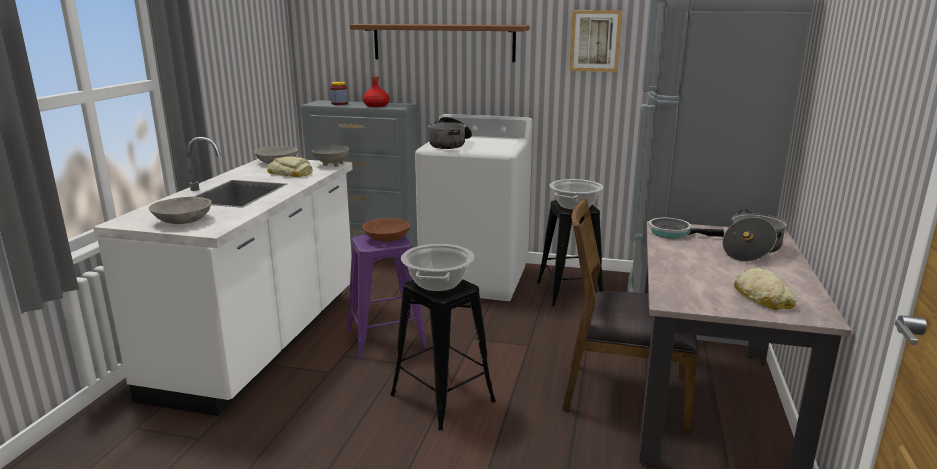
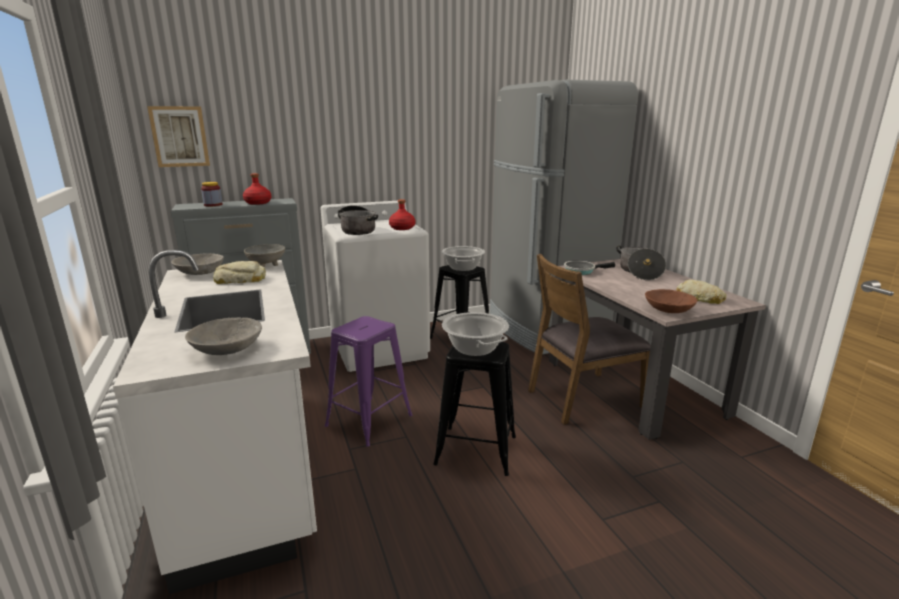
camera: 35 degrees left, 0 degrees up
brown shelf [350,24,530,62] -> none
brown bowl [362,218,410,242] -> brown bowl moved to [645,289,697,313]
picture [569,10,622,72] -> picture moved to [147,106,210,167]
none -> red bottle [389,199,415,230]

